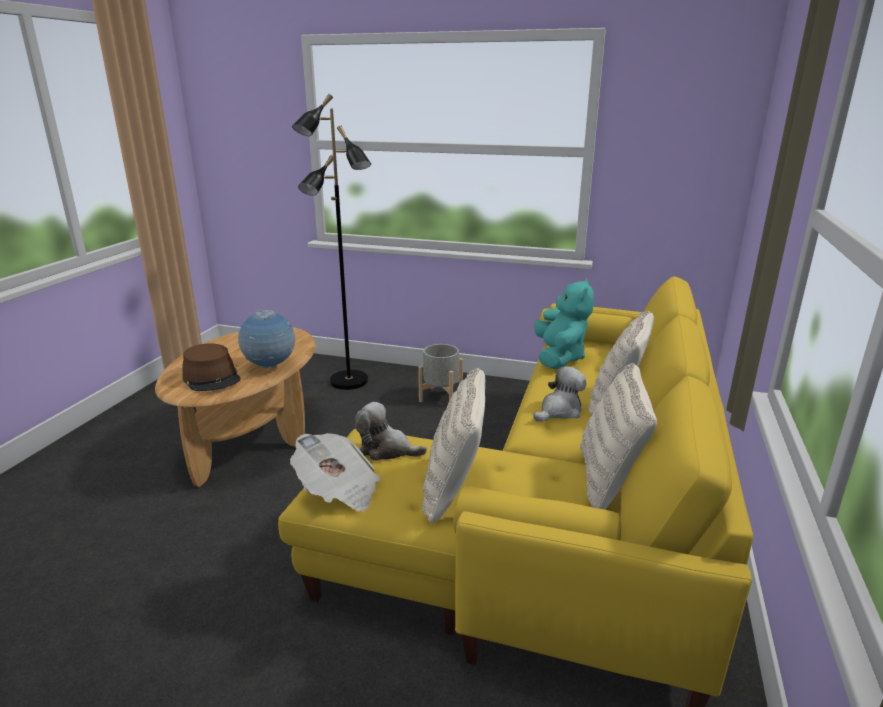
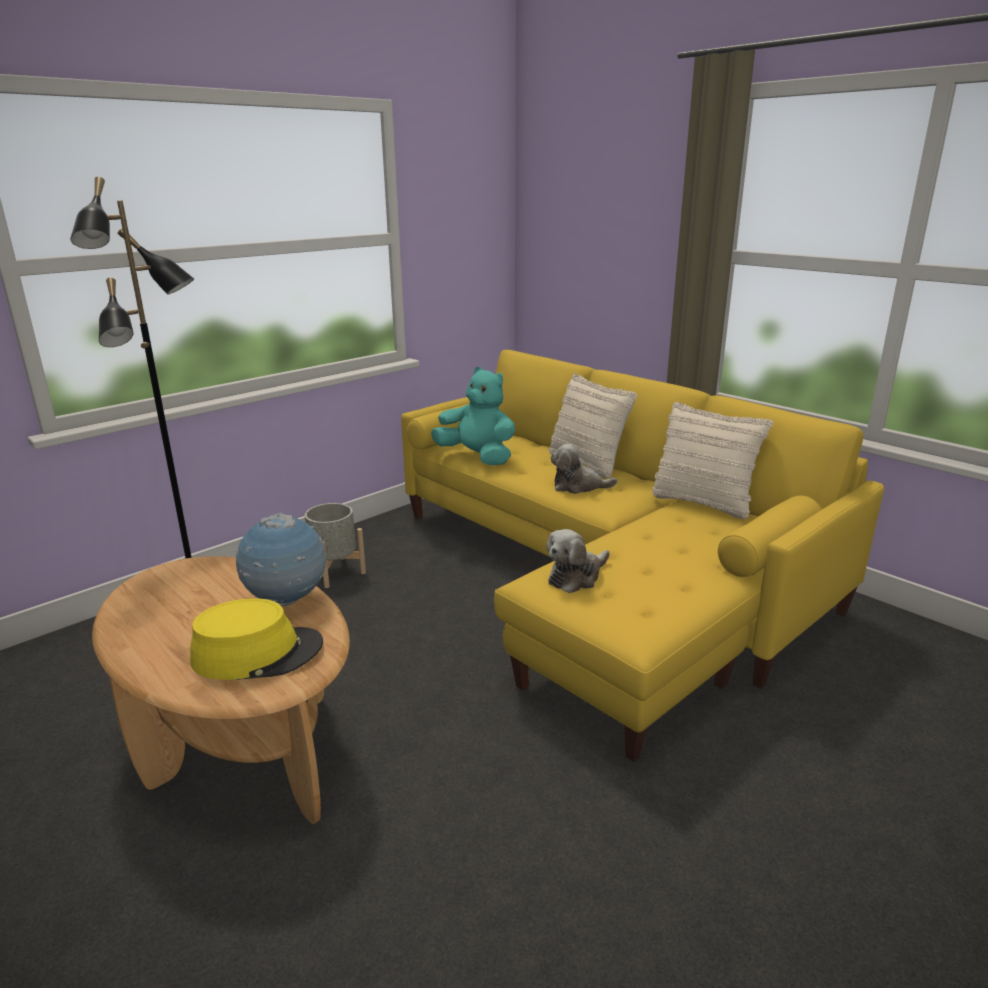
camera: 60 degrees left, 0 degrees up
brown hat [182,343,241,391] -> yellow hat [190,598,323,680]
newspaper [290,433,381,511] -> none
beige pillow [422,368,485,523] -> none
plush toy [533,366,586,422] -> plush toy turned 75 degrees counterclockwise [551,444,618,494]

